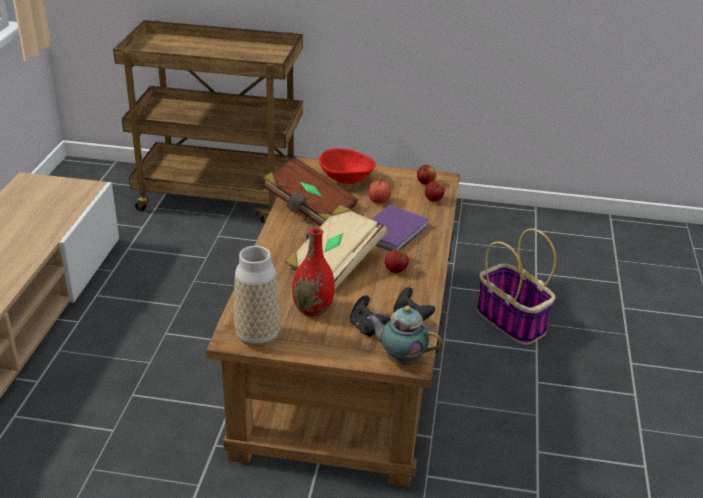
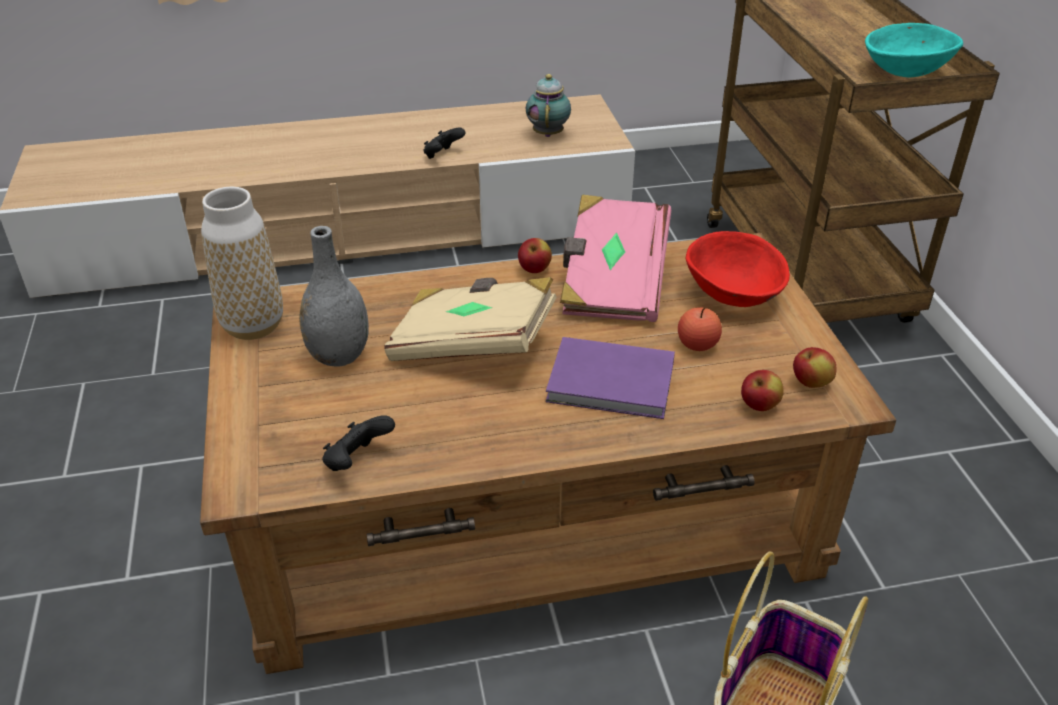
camera: 70 degrees right, 5 degrees up
brown book [262,157,358,226] -> pink book [560,195,671,322]
red vase [292,227,335,317] -> grey vase [299,226,369,366]
black game controller [350,295,391,337] -> black game controller moved to [424,127,465,159]
teapot [367,306,443,366] -> teapot moved to [526,74,571,137]
apple [385,250,409,273] -> apple moved to [518,238,552,273]
none -> turquoise bowl [865,23,963,77]

